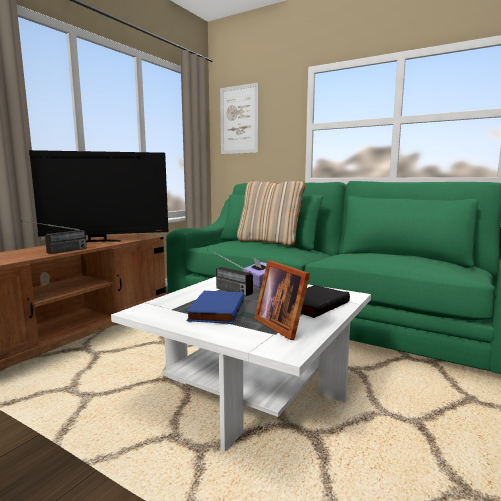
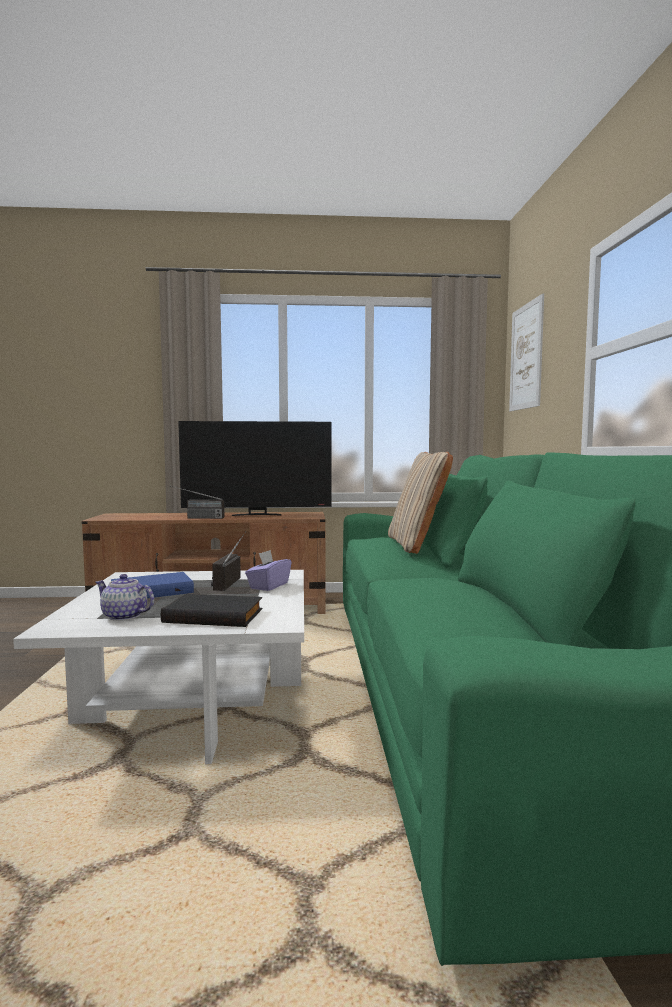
camera: 55 degrees right, 5 degrees down
television [29,150,168,242] -> television turned 45 degrees counterclockwise [178,421,332,516]
picture frame [254,260,310,340] -> teapot [96,574,154,621]

